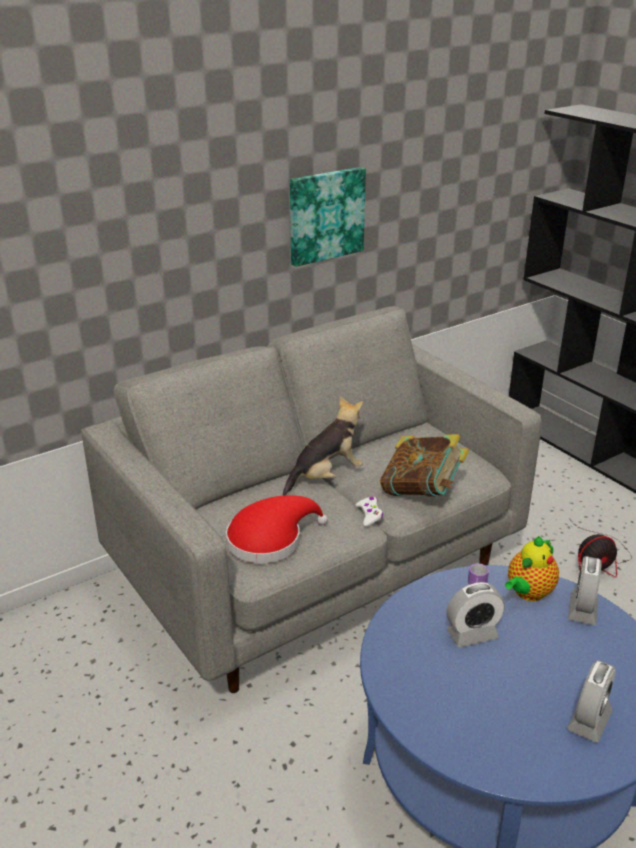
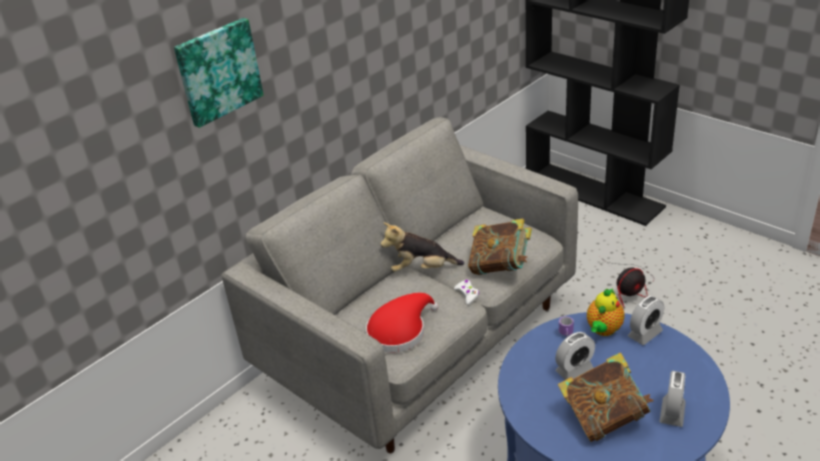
camera: 10 degrees left, 5 degrees up
plush toy [283,396,363,495] -> plush toy turned 135 degrees counterclockwise [380,223,464,272]
picture [290,167,366,267] -> picture moved to [174,18,264,128]
alarm clock [568,556,602,625] -> alarm clock turned 135 degrees counterclockwise [628,296,664,345]
none -> book [558,352,654,442]

